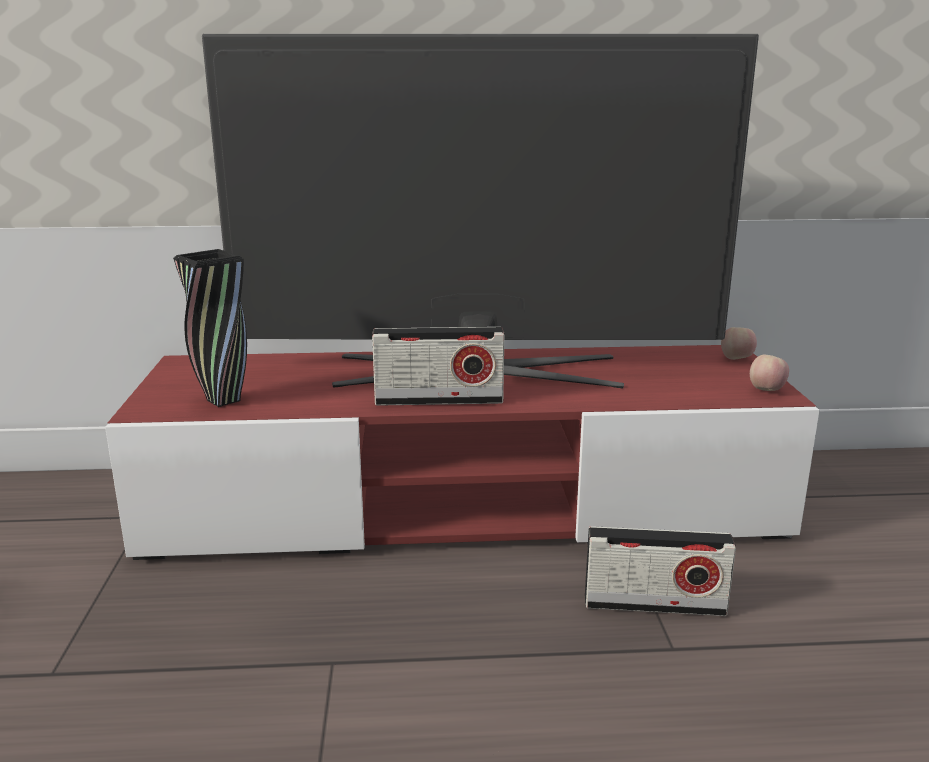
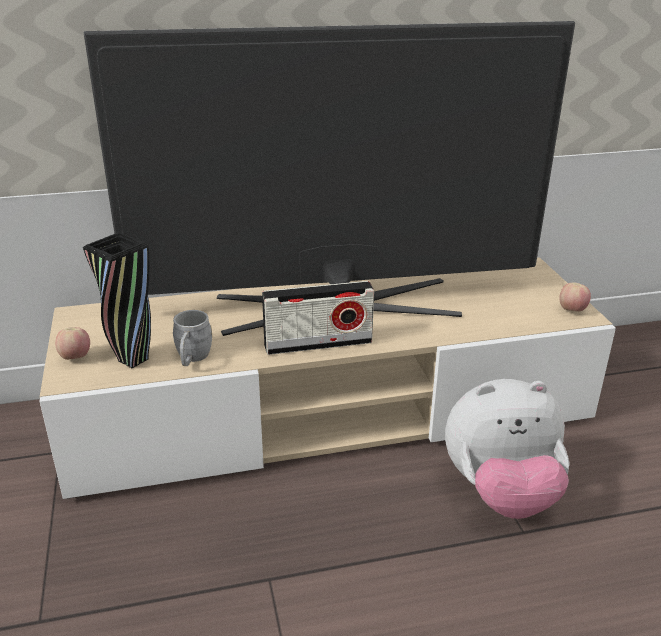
camera: 10 degrees left, 10 degrees up
red tv stand [105,345,820,560] -> beige tv stand [40,257,616,499]
radio [585,526,736,616] -> plush toy [445,379,569,519]
apple [721,327,757,360] -> apple moved to [55,327,90,360]
none -> grey mug [173,310,212,366]

